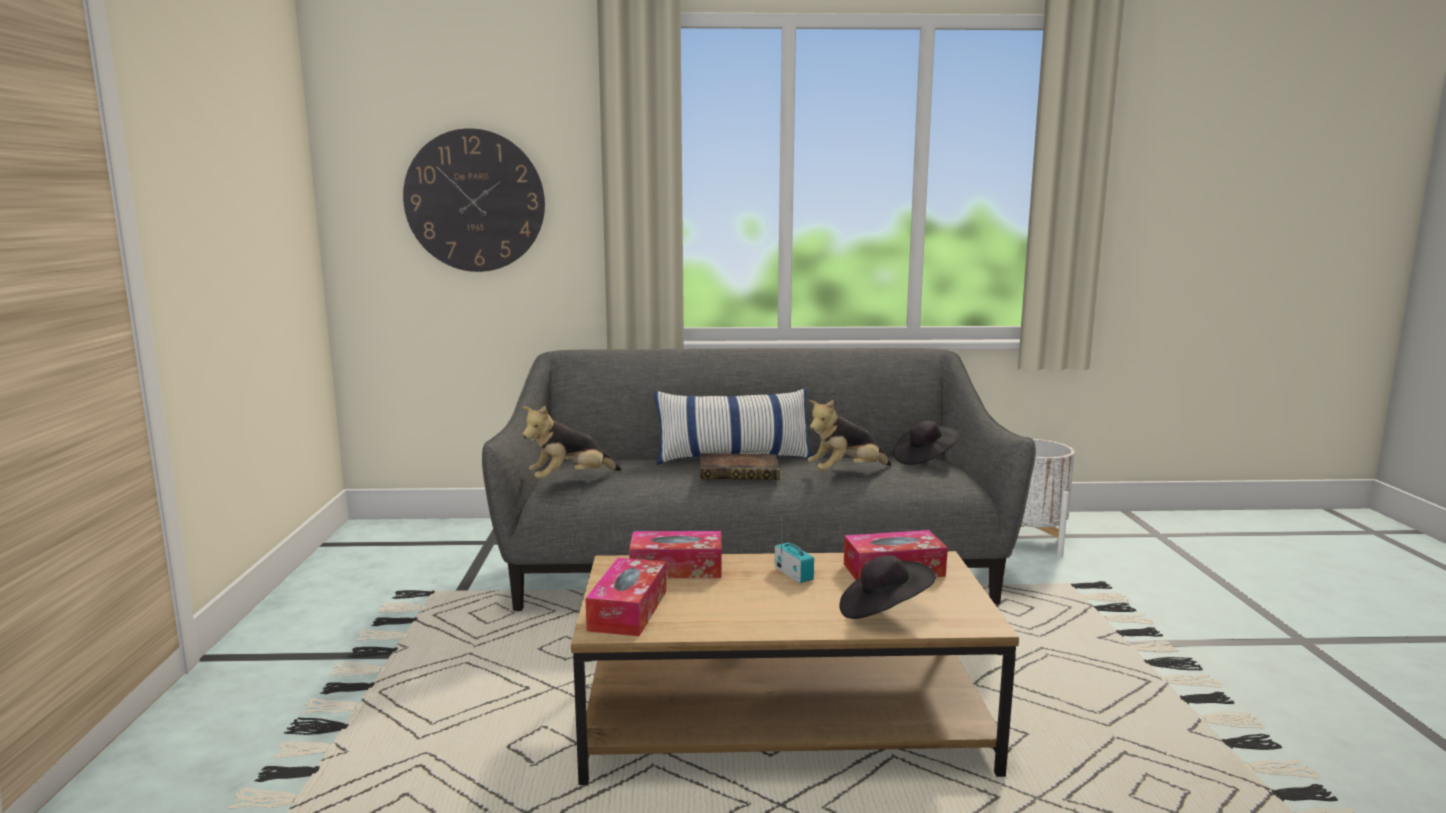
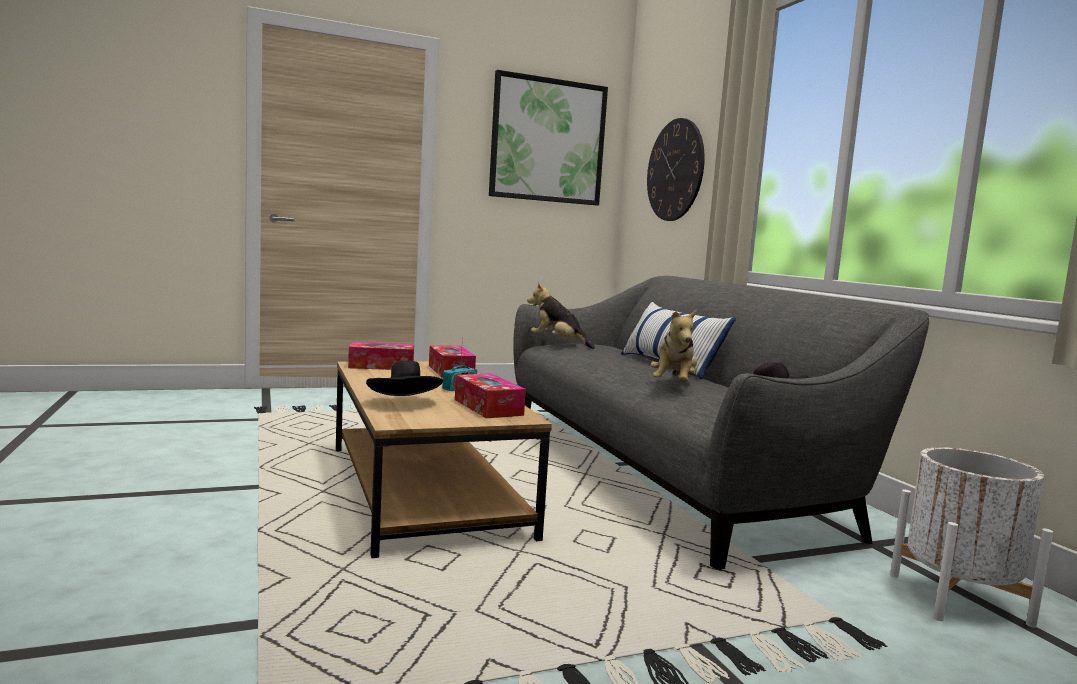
camera: 70 degrees right, 5 degrees down
book [700,453,780,480] -> none
plush toy [807,400,892,471] -> plush toy turned 120 degrees counterclockwise [651,310,697,382]
none -> picture [489,70,608,205]

